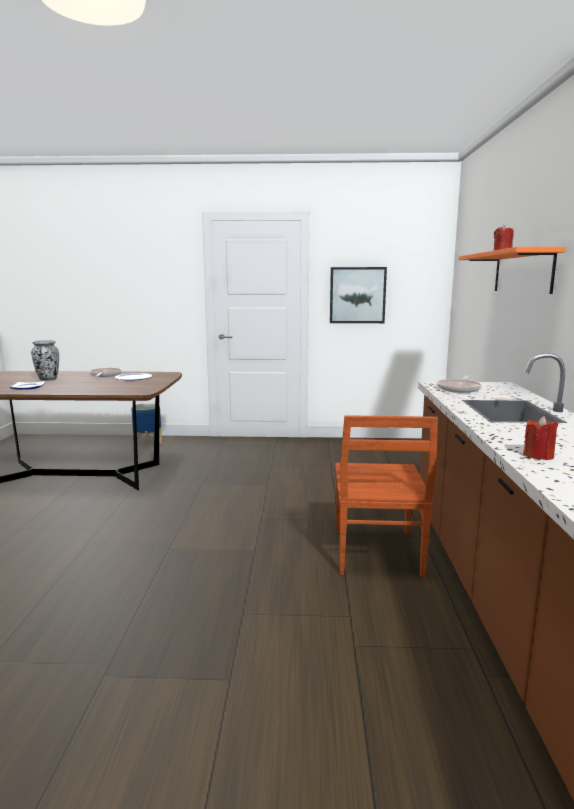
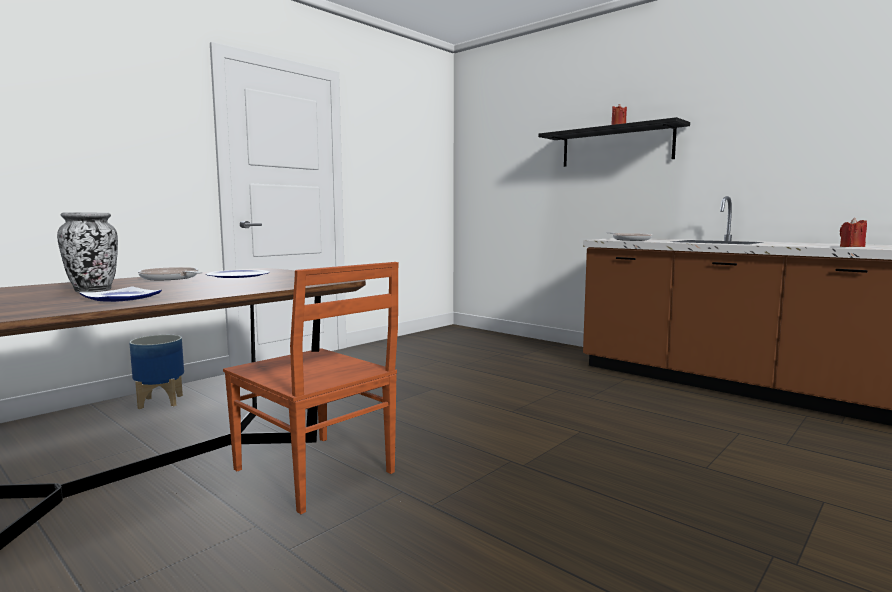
camera: 50 degrees left, 5 degrees down
picture [330,267,387,323] -> none
brown chair [335,415,438,577] -> brown chair moved to [223,262,399,514]
orange shelf [459,247,566,294] -> black shelf [538,117,690,167]

